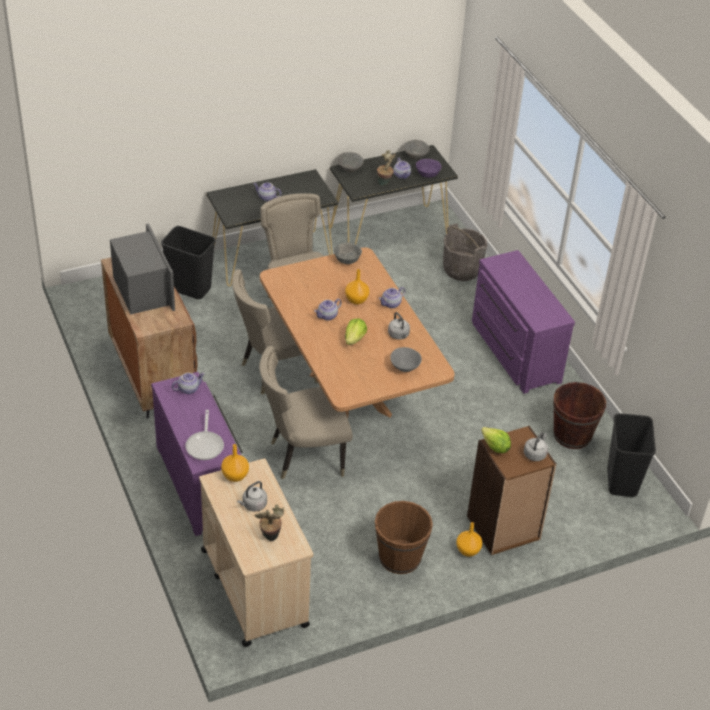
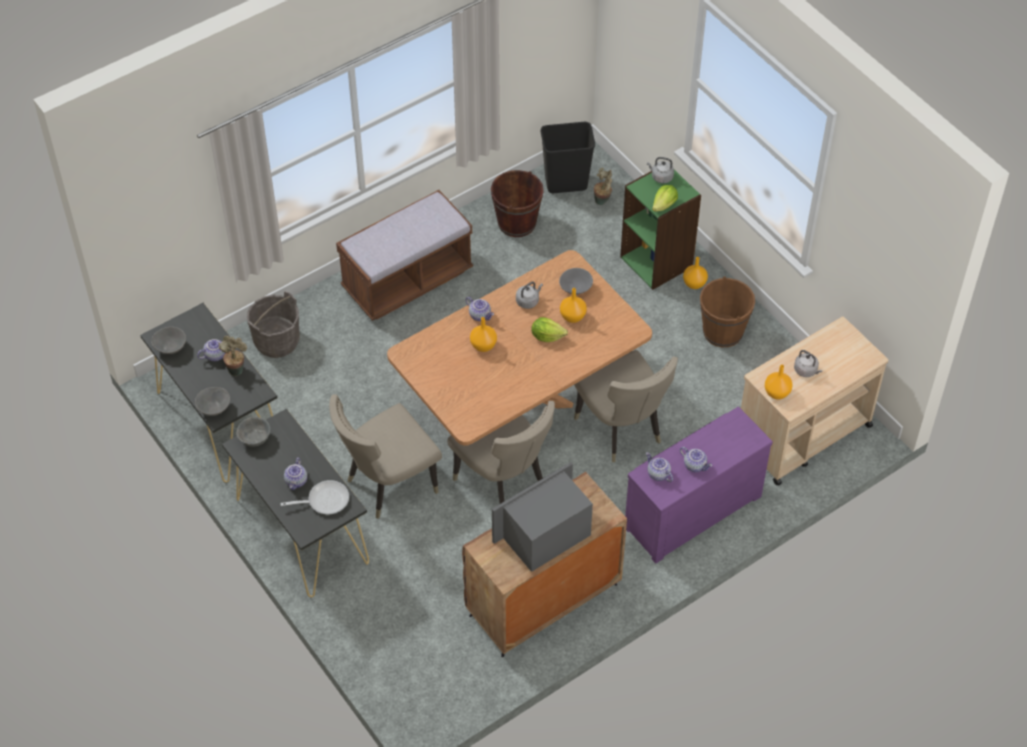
camera: 100 degrees left, 10 degrees up
black trash can [161,226,216,299] -> none
frying pan [186,410,224,460] -> frying pan moved to [280,480,349,514]
potted plant [255,504,284,541] -> potted plant moved to [594,168,612,205]
teapot [314,299,342,320] -> teapot moved to [680,447,712,472]
grey bowl [334,242,362,264] -> grey bowl moved to [236,417,270,447]
purple bowl [416,159,441,178] -> none
brown bookcase [467,426,556,555] -> green bookcase [620,170,701,290]
purple dresser [472,250,575,394] -> brown bench [336,190,473,321]
none -> orange vase [560,288,587,323]

